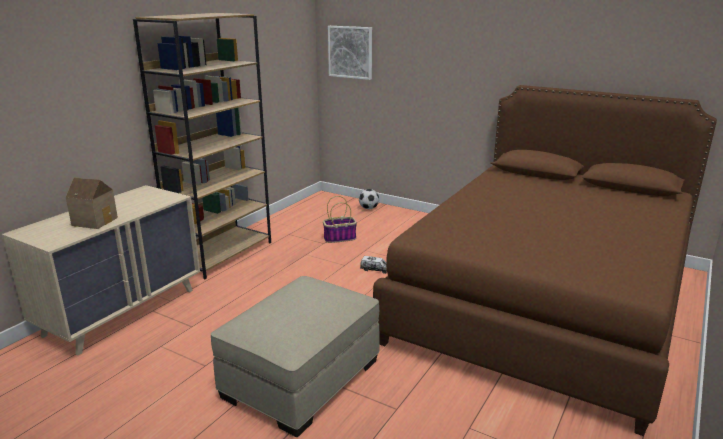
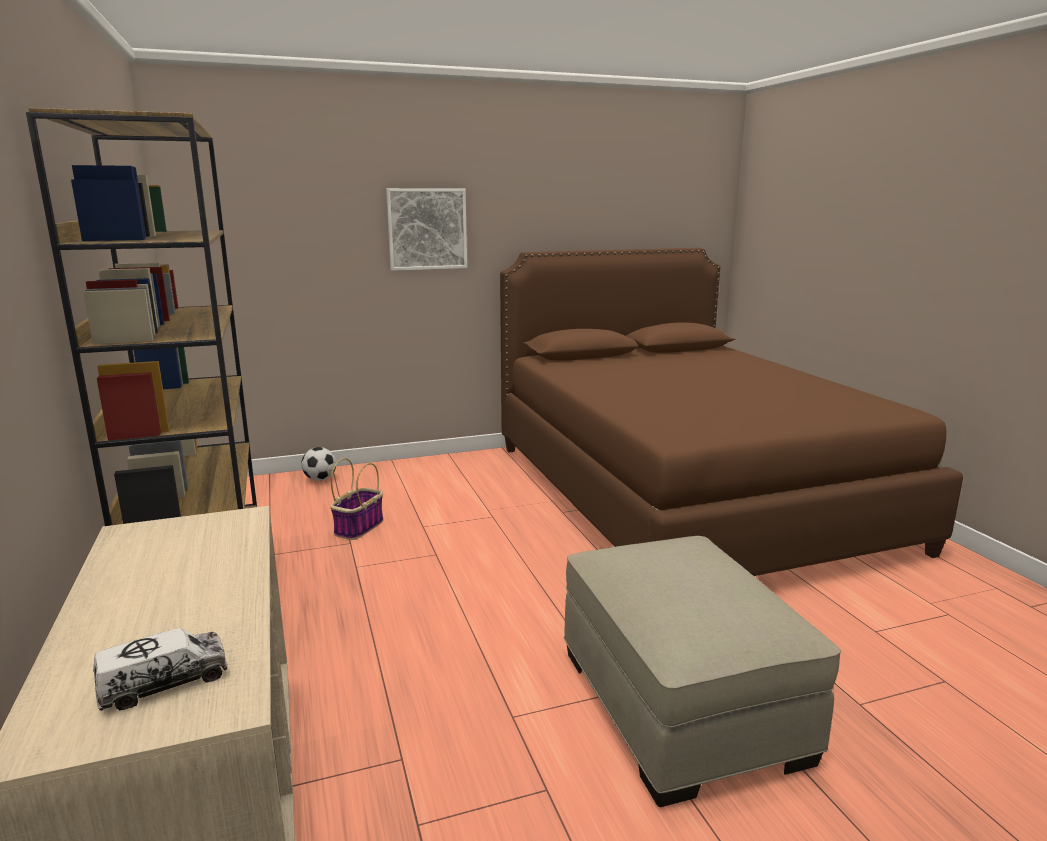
camera: 50 degrees left, 5 degrees down
toy house [66,177,118,229] -> none
picture [328,26,372,80] -> picture moved to [386,188,467,271]
toy truck [360,256,387,274] -> toy truck moved to [93,628,228,711]

